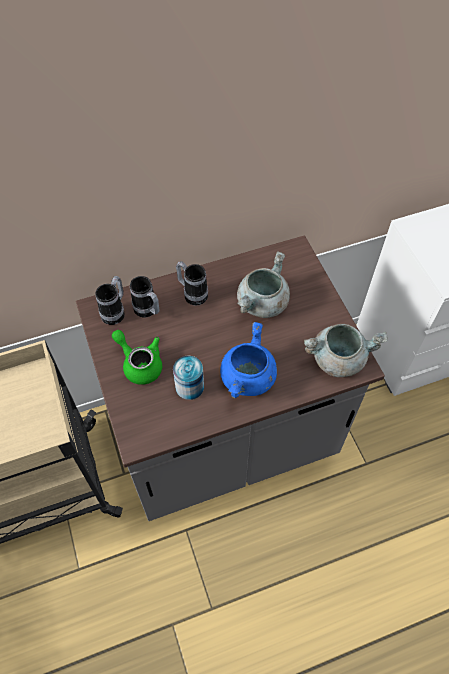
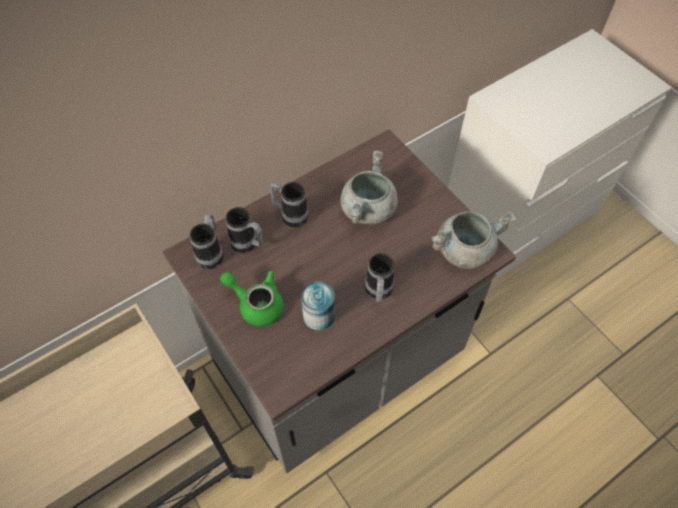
camera: 15 degrees left, 0 degrees up
blue cooking pot [220,322,277,398] -> mug [365,253,394,302]

